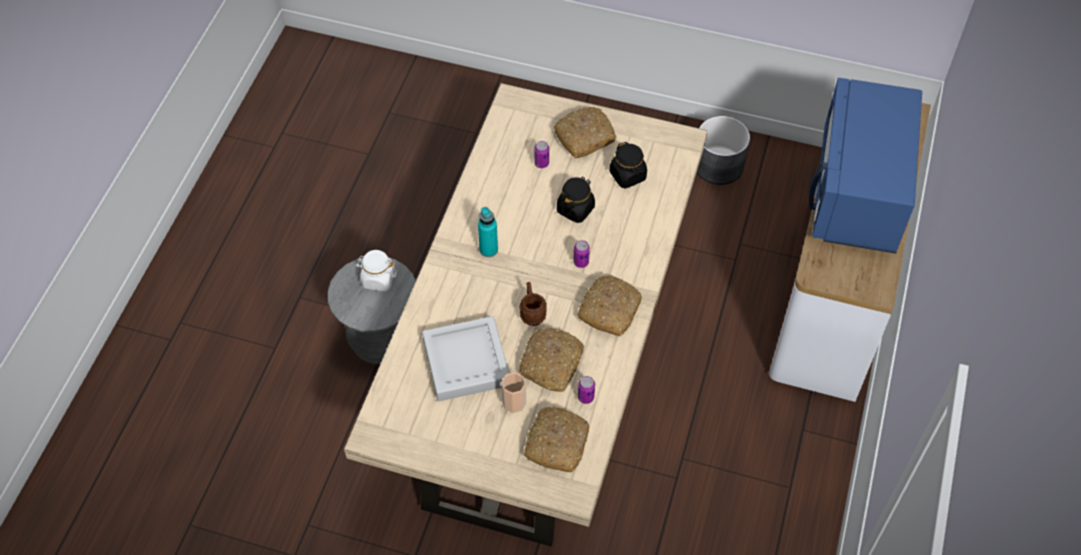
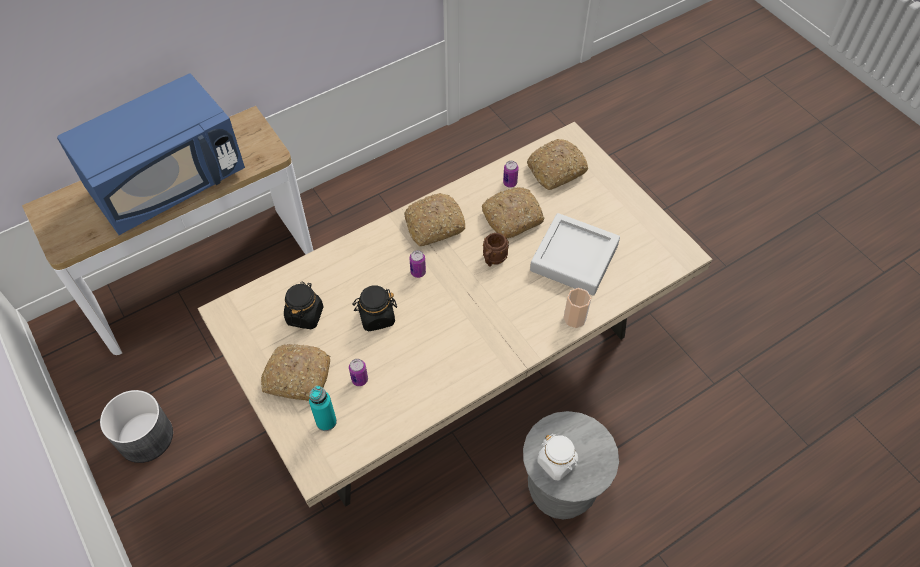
camera: 140 degrees left, 0 degrees up
turquoise bottle [478,207,498,257] -> turquoise bottle moved to [309,386,337,431]
cup [501,372,526,413] -> cup moved to [563,288,591,328]

